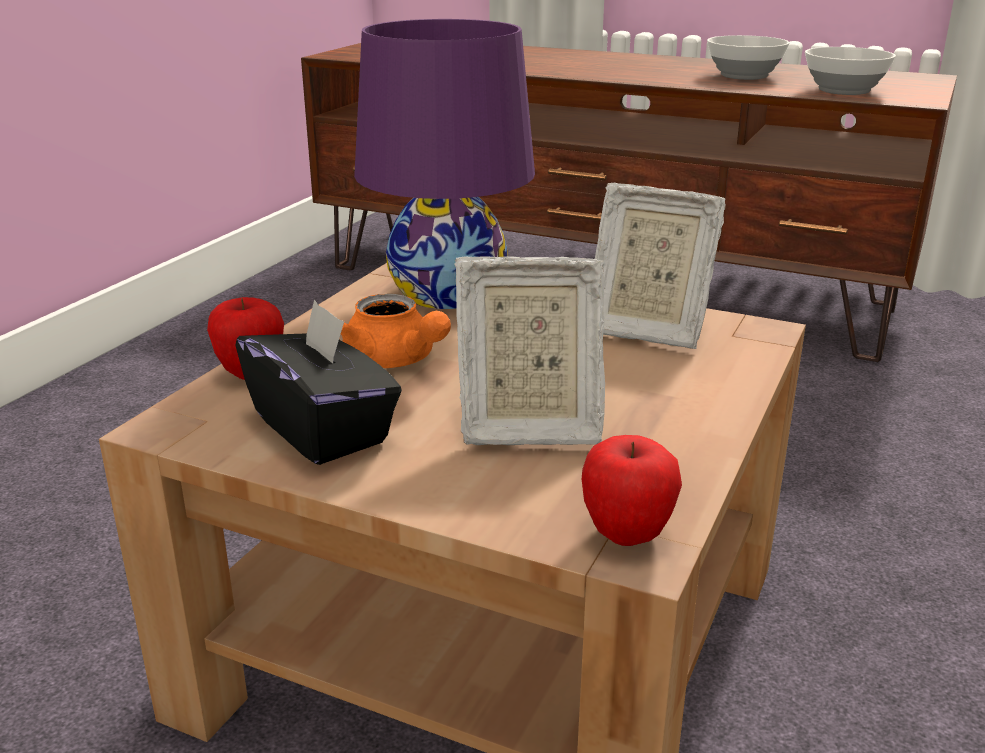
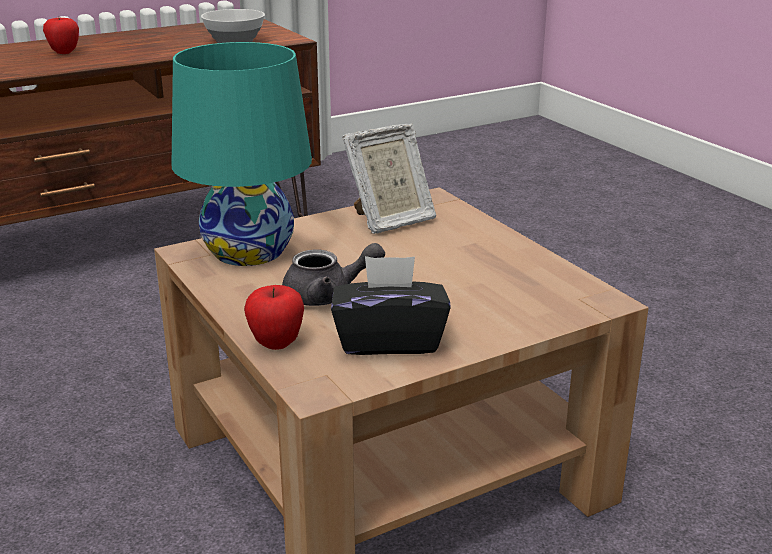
camera: 55 degrees left, 0 degrees up
orange teapot [341,294,451,368] -> grey teapot [282,243,385,306]
purple table lamp [354,19,535,309] -> turquoise table lamp [172,42,312,266]
picture frame [455,256,605,445] -> none
apple [582,435,682,546] -> apple moved to [43,18,79,54]
bowl [707,35,790,80] -> none

